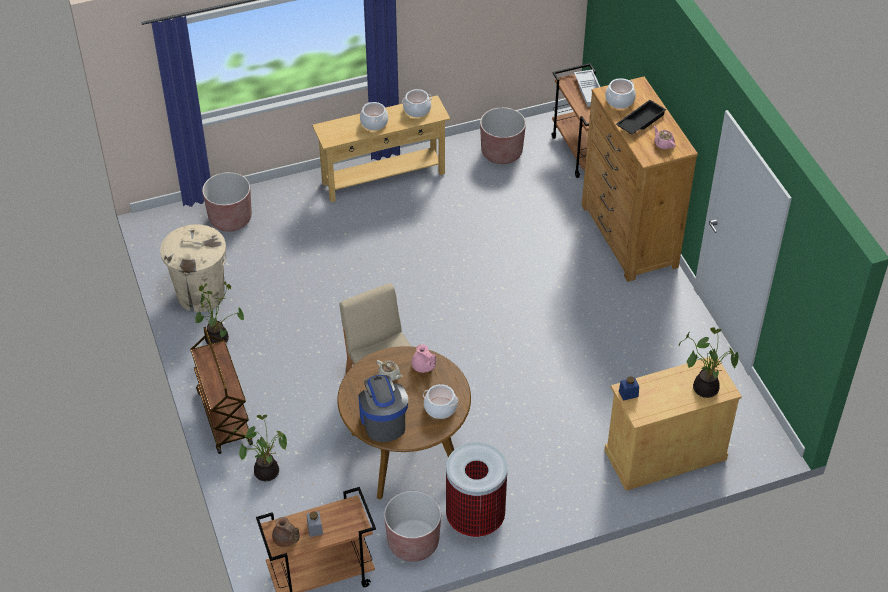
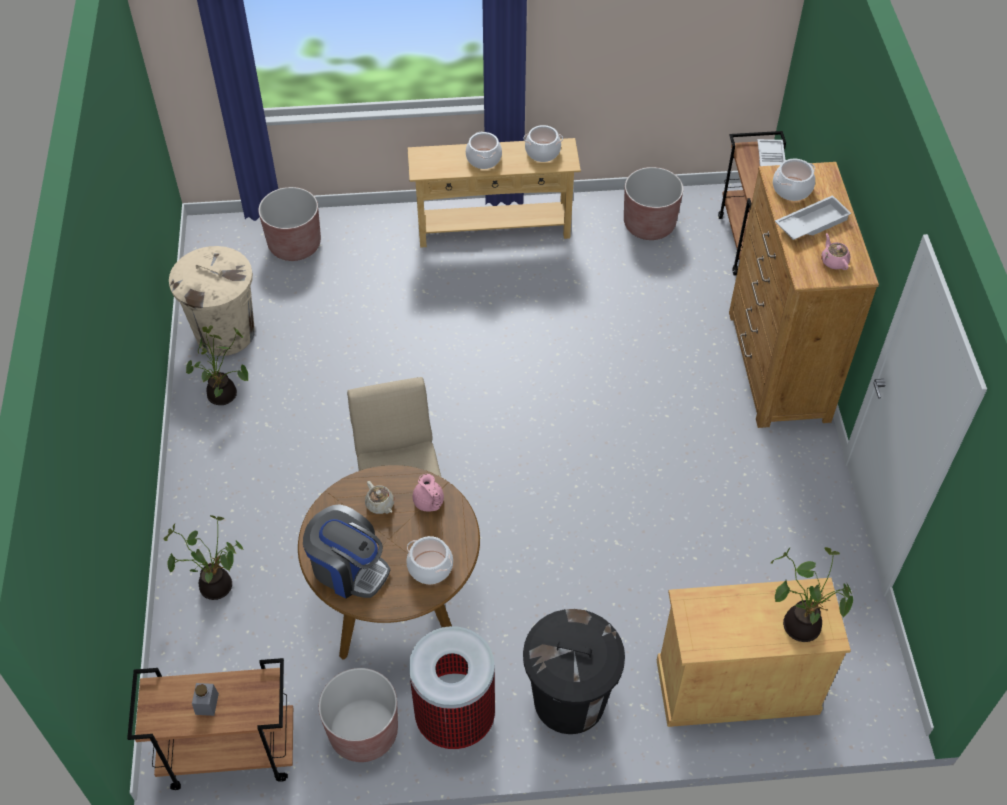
camera: 15 degrees right, 5 degrees up
brown cart [190,327,253,454] -> none
brown teapot [272,517,300,547] -> none
coffee machine [358,375,408,442] -> coffee machine turned 120 degrees clockwise [303,504,390,599]
black tray [616,100,666,135] -> white tray [775,195,851,240]
blue jar [619,376,639,401] -> none
none -> black trash can [523,609,625,734]

